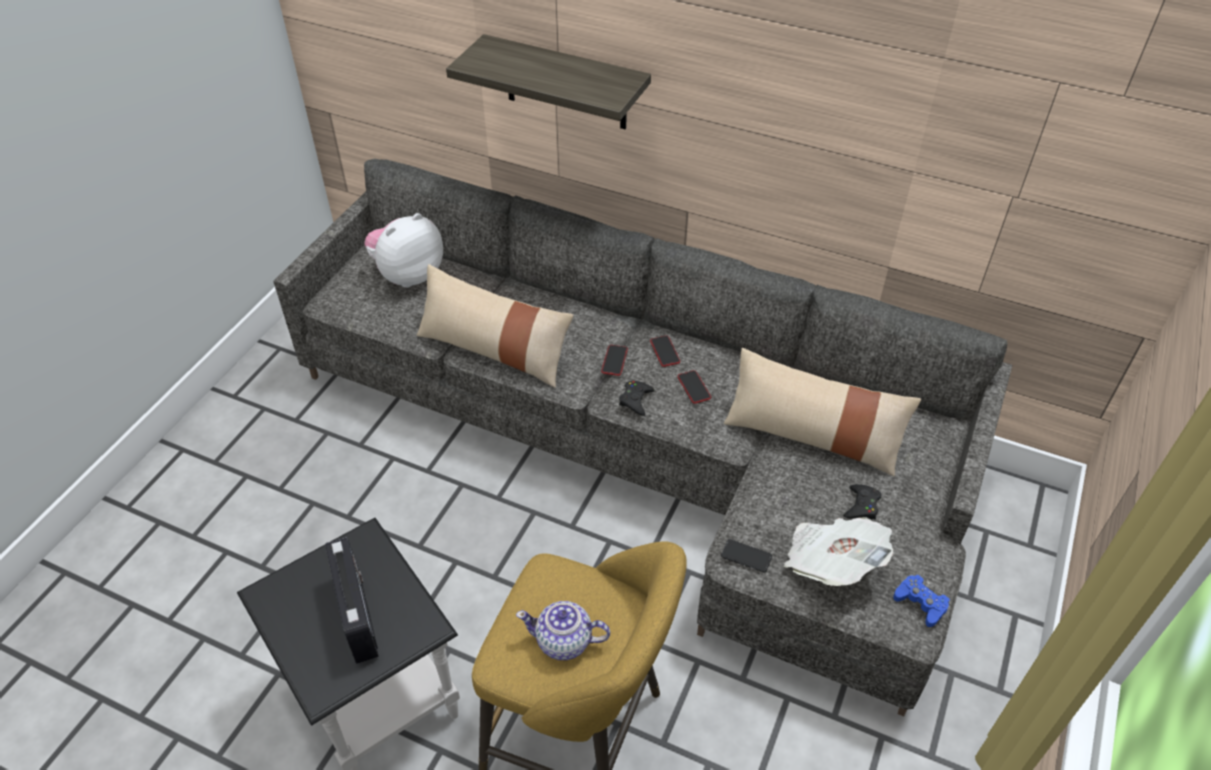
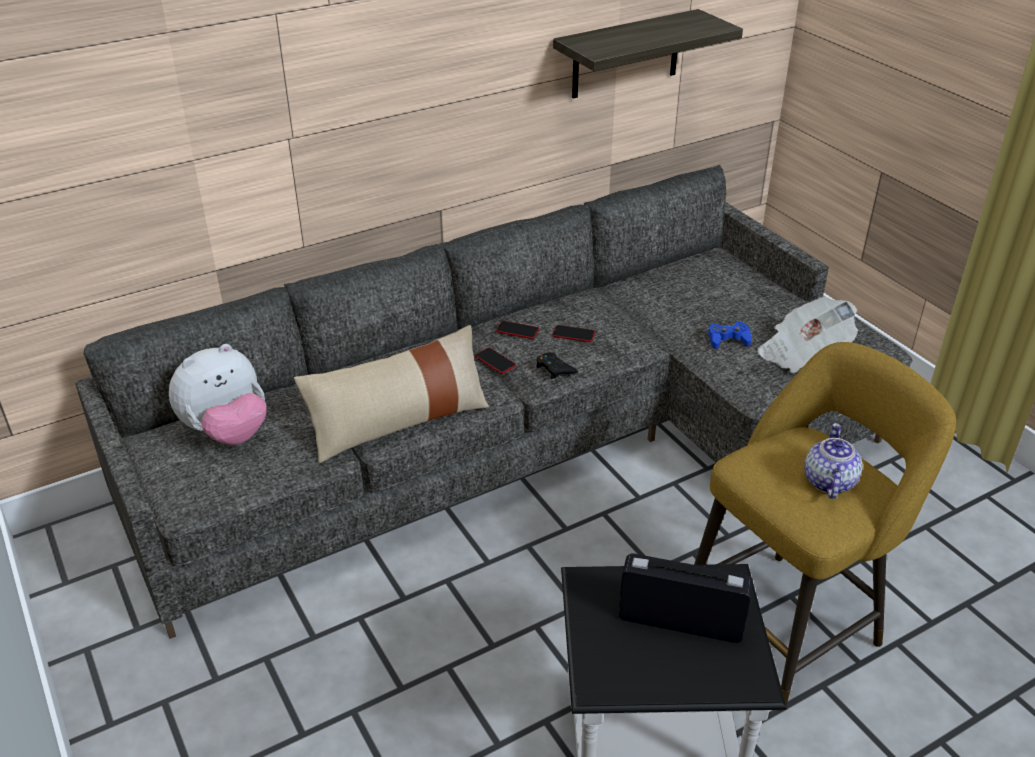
camera: 55 degrees left, 10 degrees down
plush toy [364,213,443,288] -> plush toy turned 120 degrees counterclockwise [169,344,267,445]
shelf [446,34,651,129] -> shelf moved to [553,9,743,98]
teapot [516,601,610,660] -> teapot turned 150 degrees clockwise [804,423,863,499]
phone [721,539,772,573] -> none
beige pillow [724,348,921,476] -> none
black game controller [843,484,881,519] -> none
blue game controller [893,575,950,627] -> blue game controller moved to [708,321,752,349]

